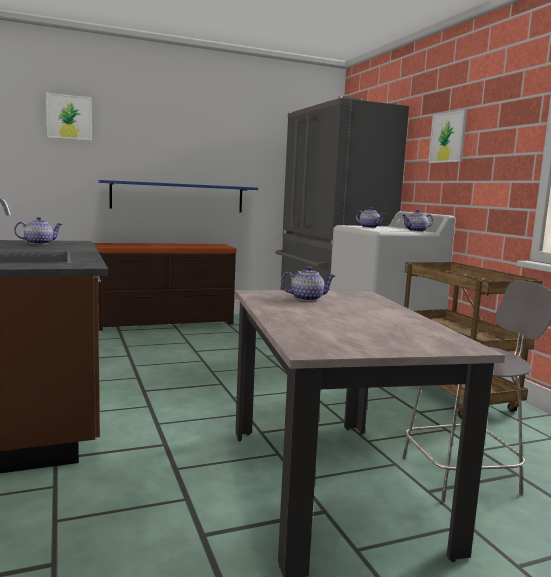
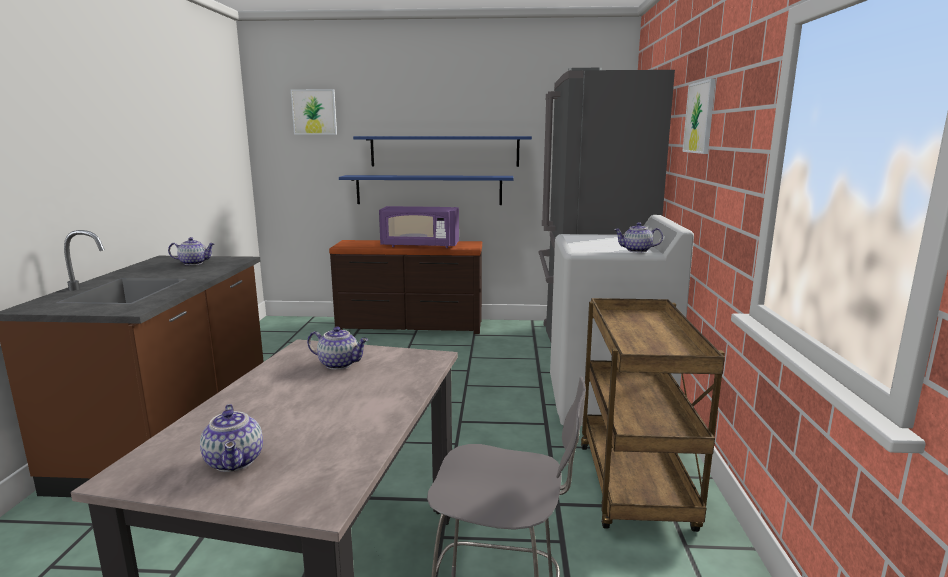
camera: 25 degrees right, 5 degrees up
teapot [356,207,385,228] -> teapot moved to [200,404,263,472]
none -> blue shelf [353,136,532,167]
none -> purple microwave [379,206,459,248]

